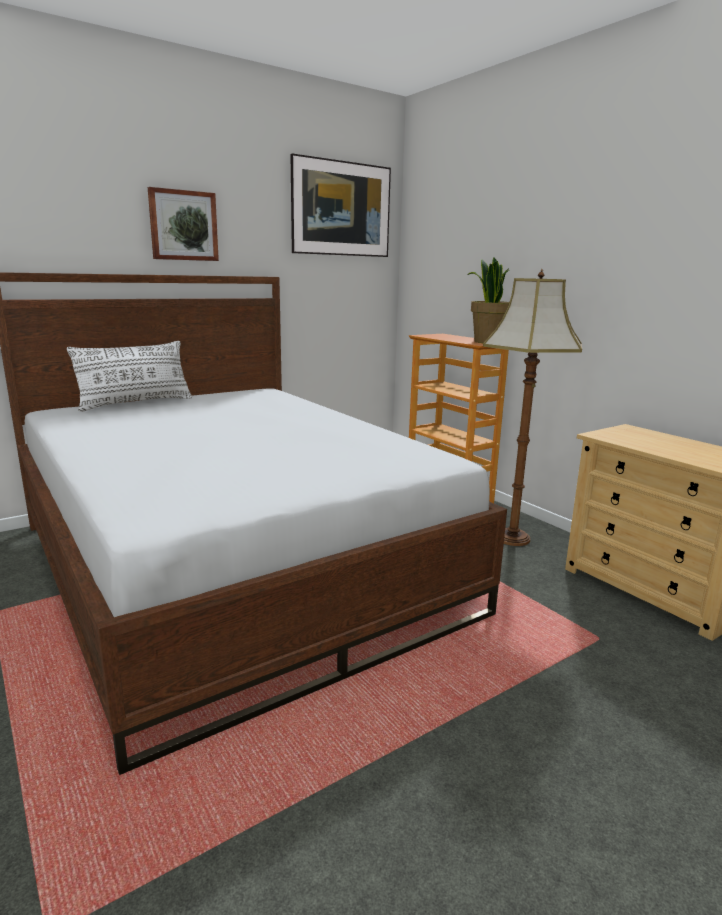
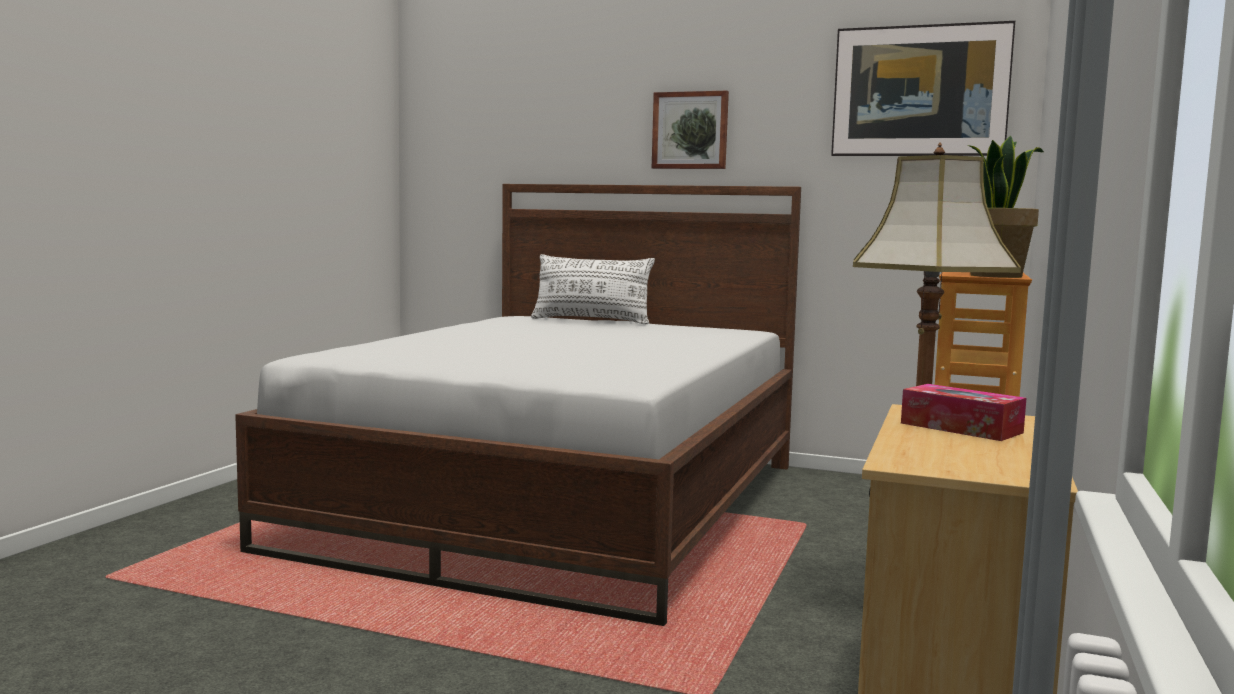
camera: 55 degrees right, 10 degrees down
none -> tissue box [901,384,1026,441]

